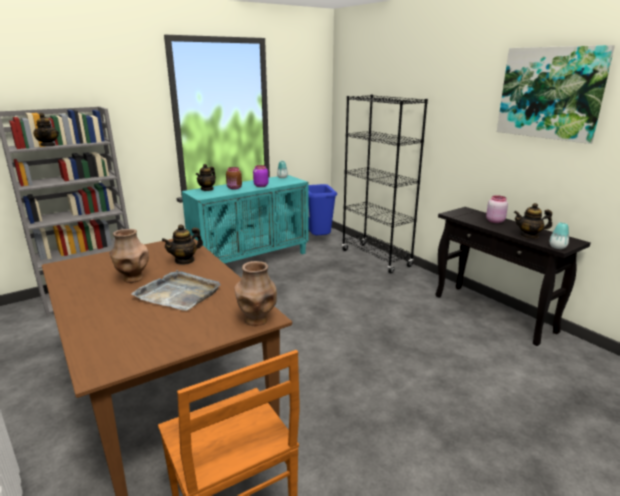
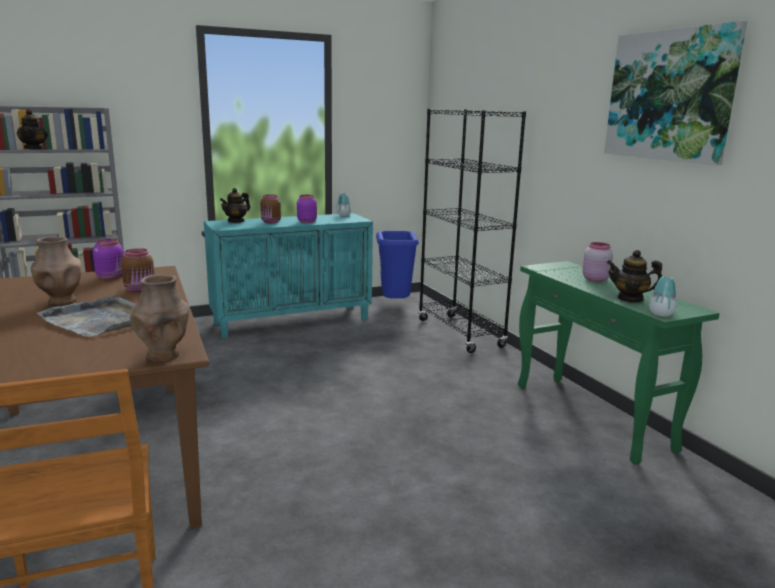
camera: 10 degrees right, 5 degrees down
teapot [162,224,203,265] -> brown jar [121,248,155,292]
black console table [435,207,591,346] -> green console table [518,261,720,465]
none -> purple jar [93,239,124,280]

